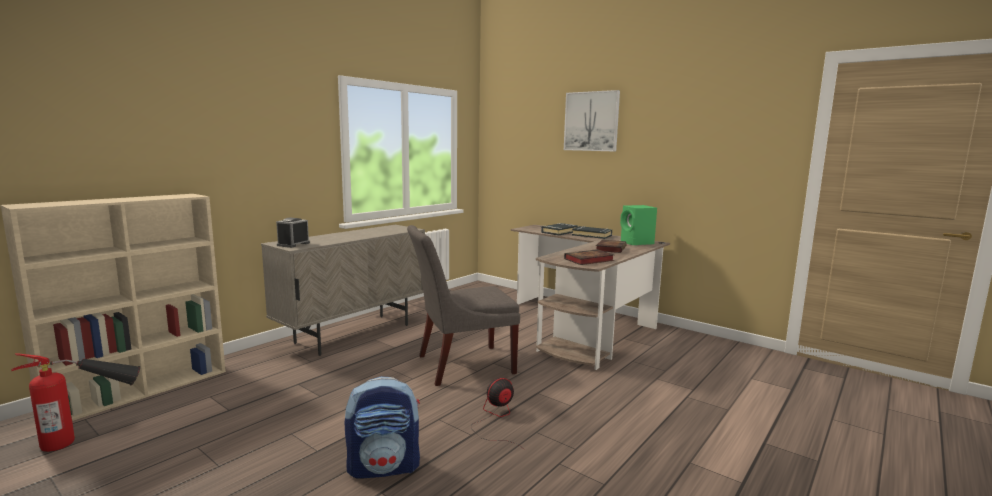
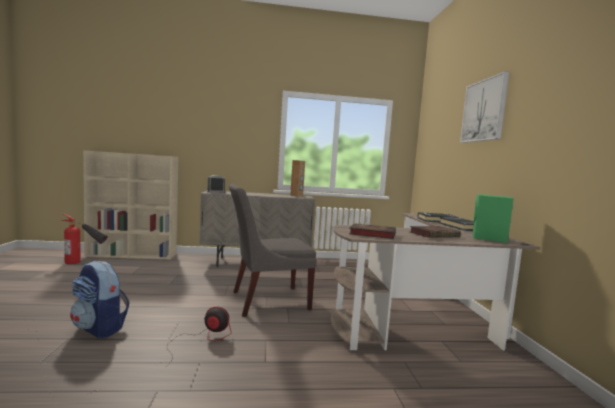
camera: 45 degrees right, 5 degrees down
grey chair [407,225,520,386] -> grey chair turned 45 degrees counterclockwise [229,184,317,317]
none -> brown speaker [290,160,305,197]

